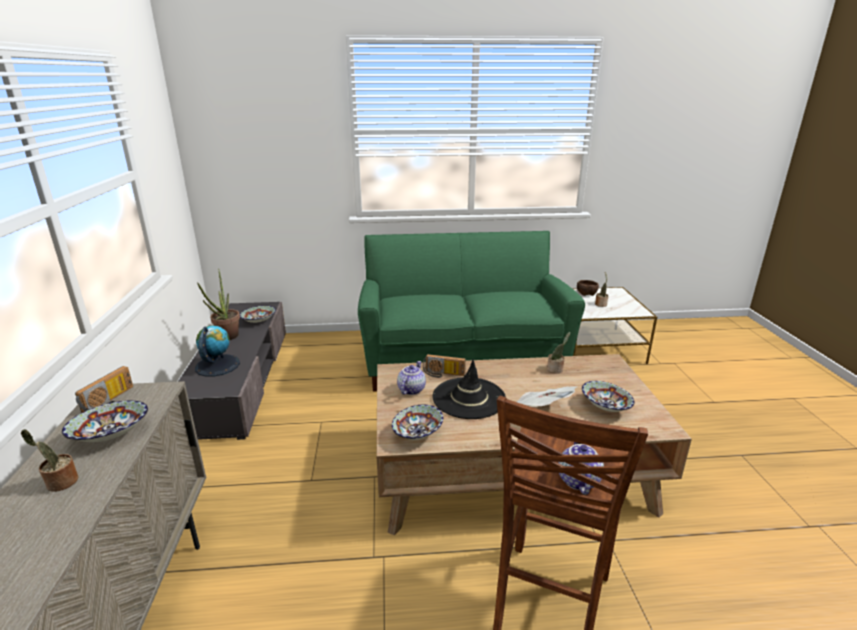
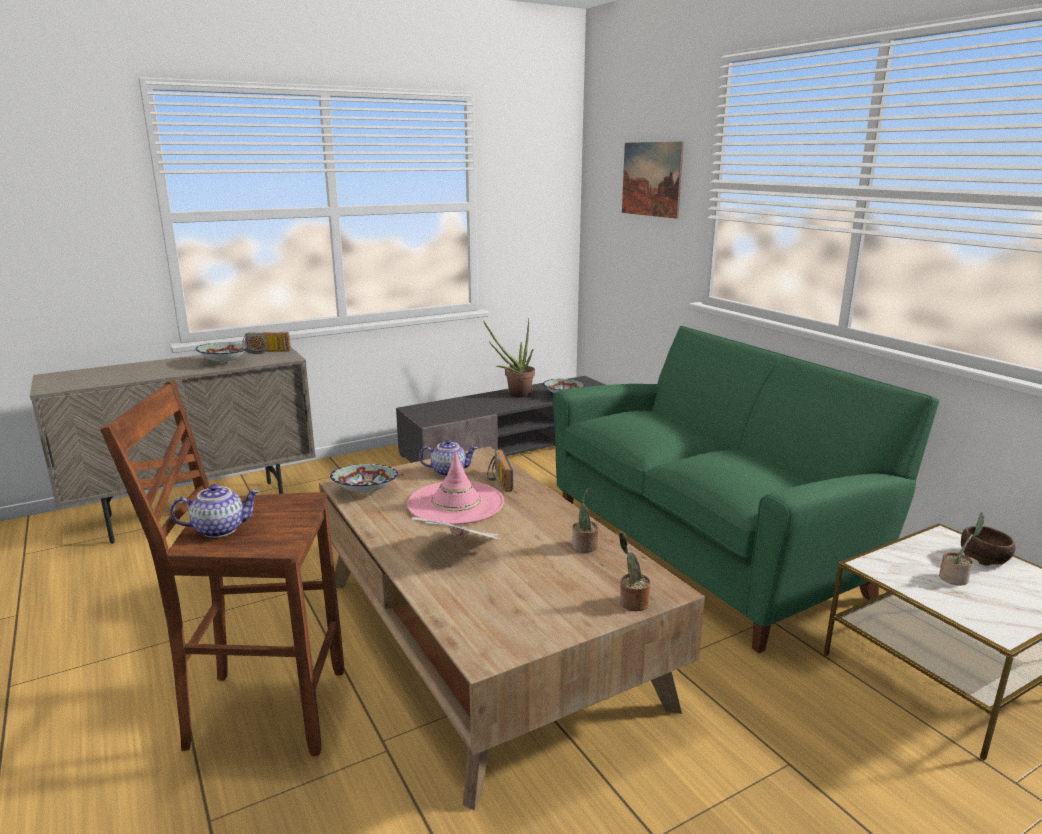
camera: 65 degrees right, 5 degrees down
potted plant [21,429,78,492] -> potted plant moved to [619,533,651,611]
globe [195,325,240,377] -> none
black hat [432,360,506,419] -> pink hat [407,450,504,525]
bowl [582,381,635,412] -> none
none -> picture [622,142,684,219]

